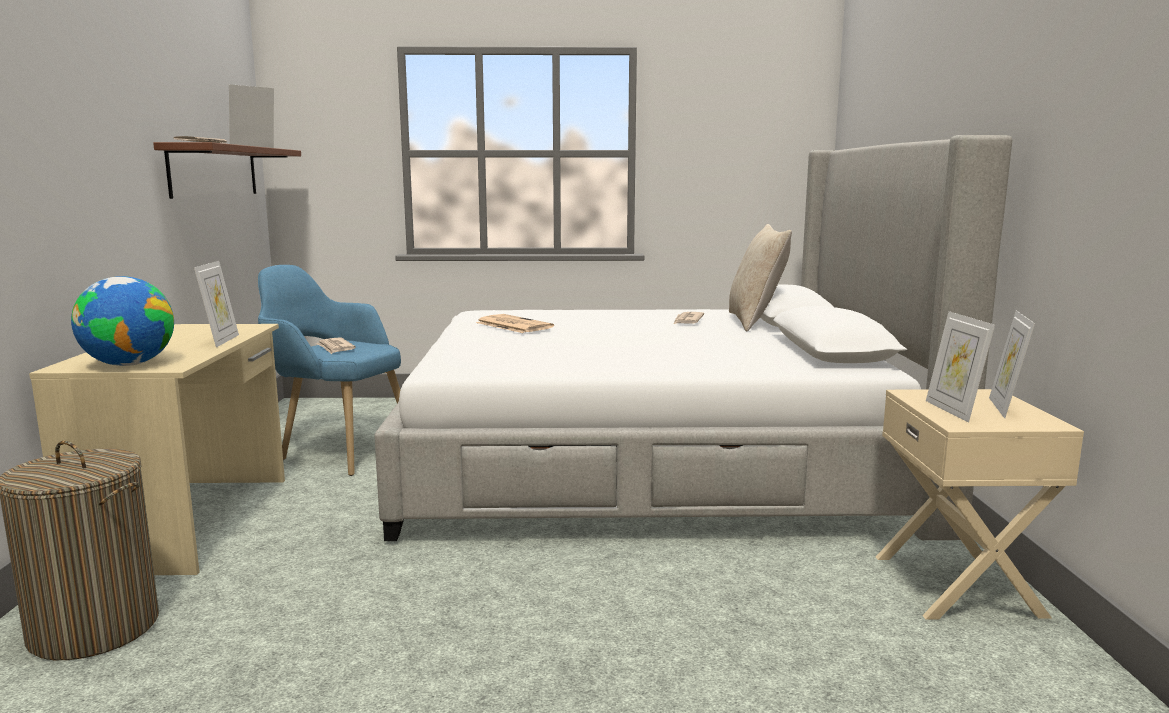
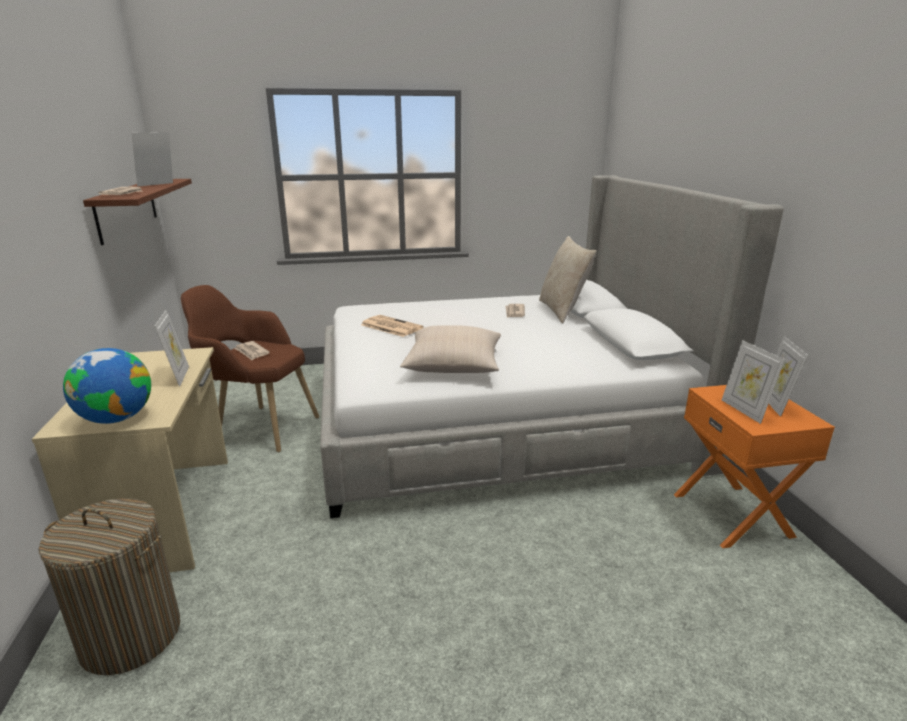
camera: 10 degrees left, 10 degrees up
blue armchair [258,265,401,476] -> brown armchair [181,285,319,452]
beige nightstand [876,389,1084,620] -> orange nightstand [674,385,835,548]
none -> beige pillow [400,325,501,373]

